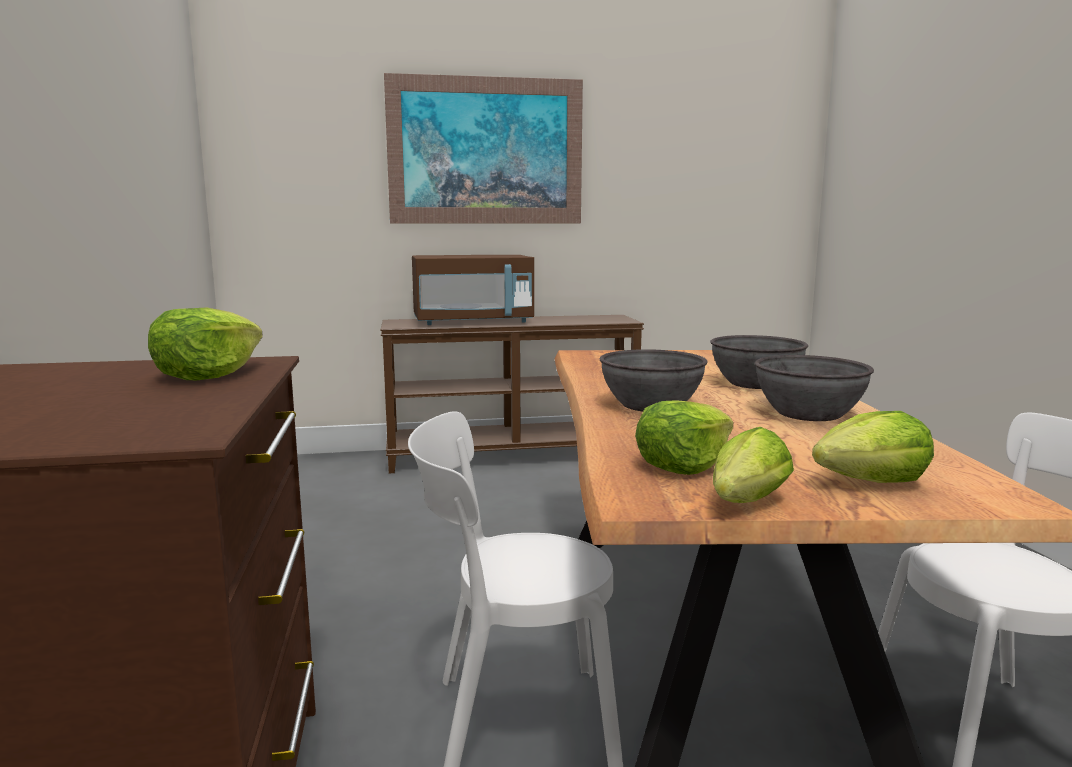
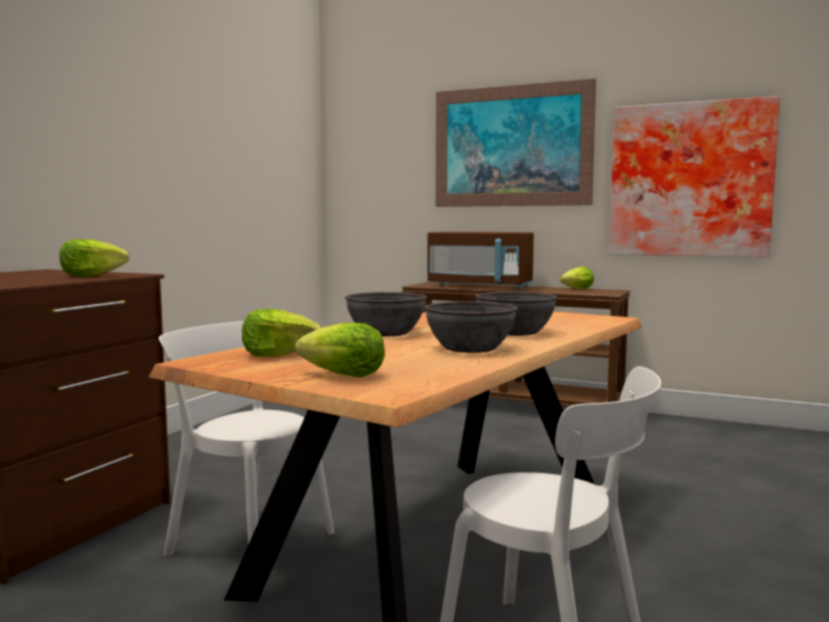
camera: 35 degrees right, 5 degrees down
lettuce [713,427,794,503] -> lettuce moved to [560,267,594,289]
none -> picture [609,96,780,258]

